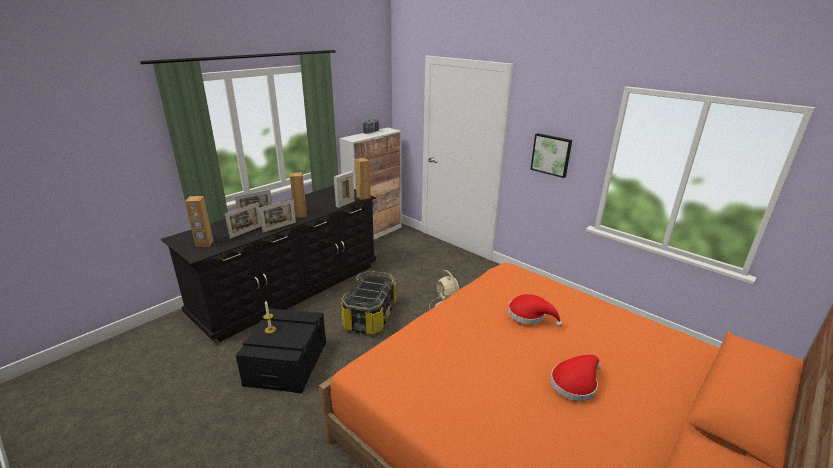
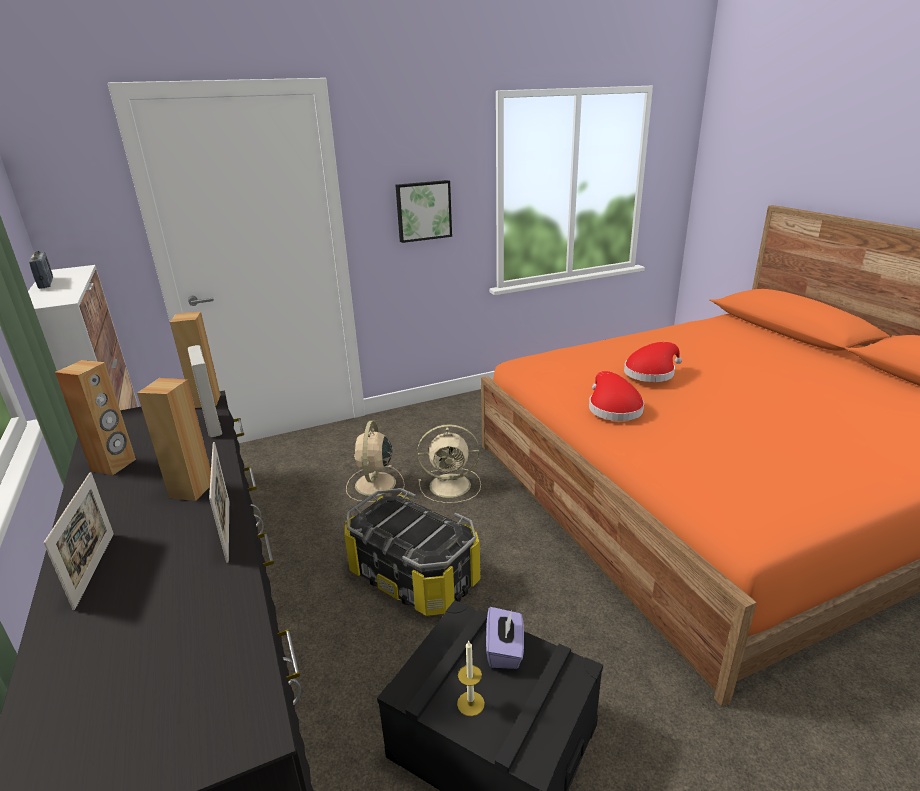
camera: 65 degrees left, 0 degrees up
brown speaker [185,196,214,247] -> brown speaker moved to [55,360,136,475]
picture frame [225,202,261,239] -> none
red hat [550,354,601,401] -> red hat moved to [589,371,644,421]
none -> beige fan [346,420,405,502]
none -> purple tissue box [486,607,524,669]

